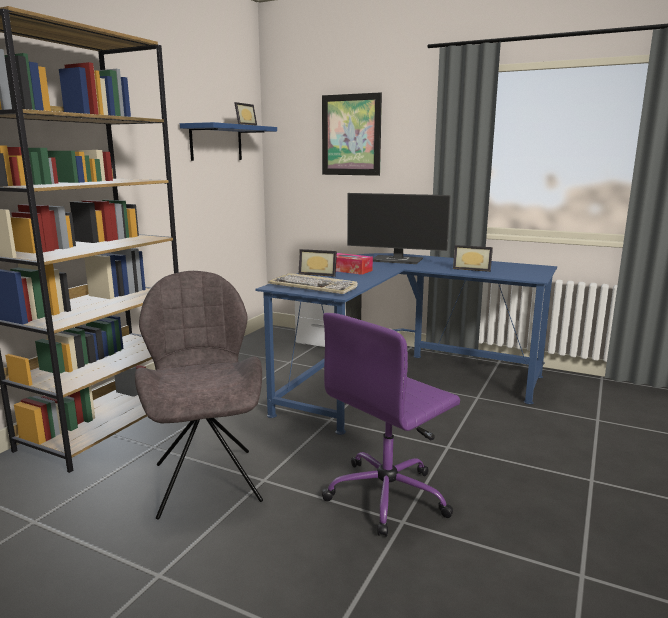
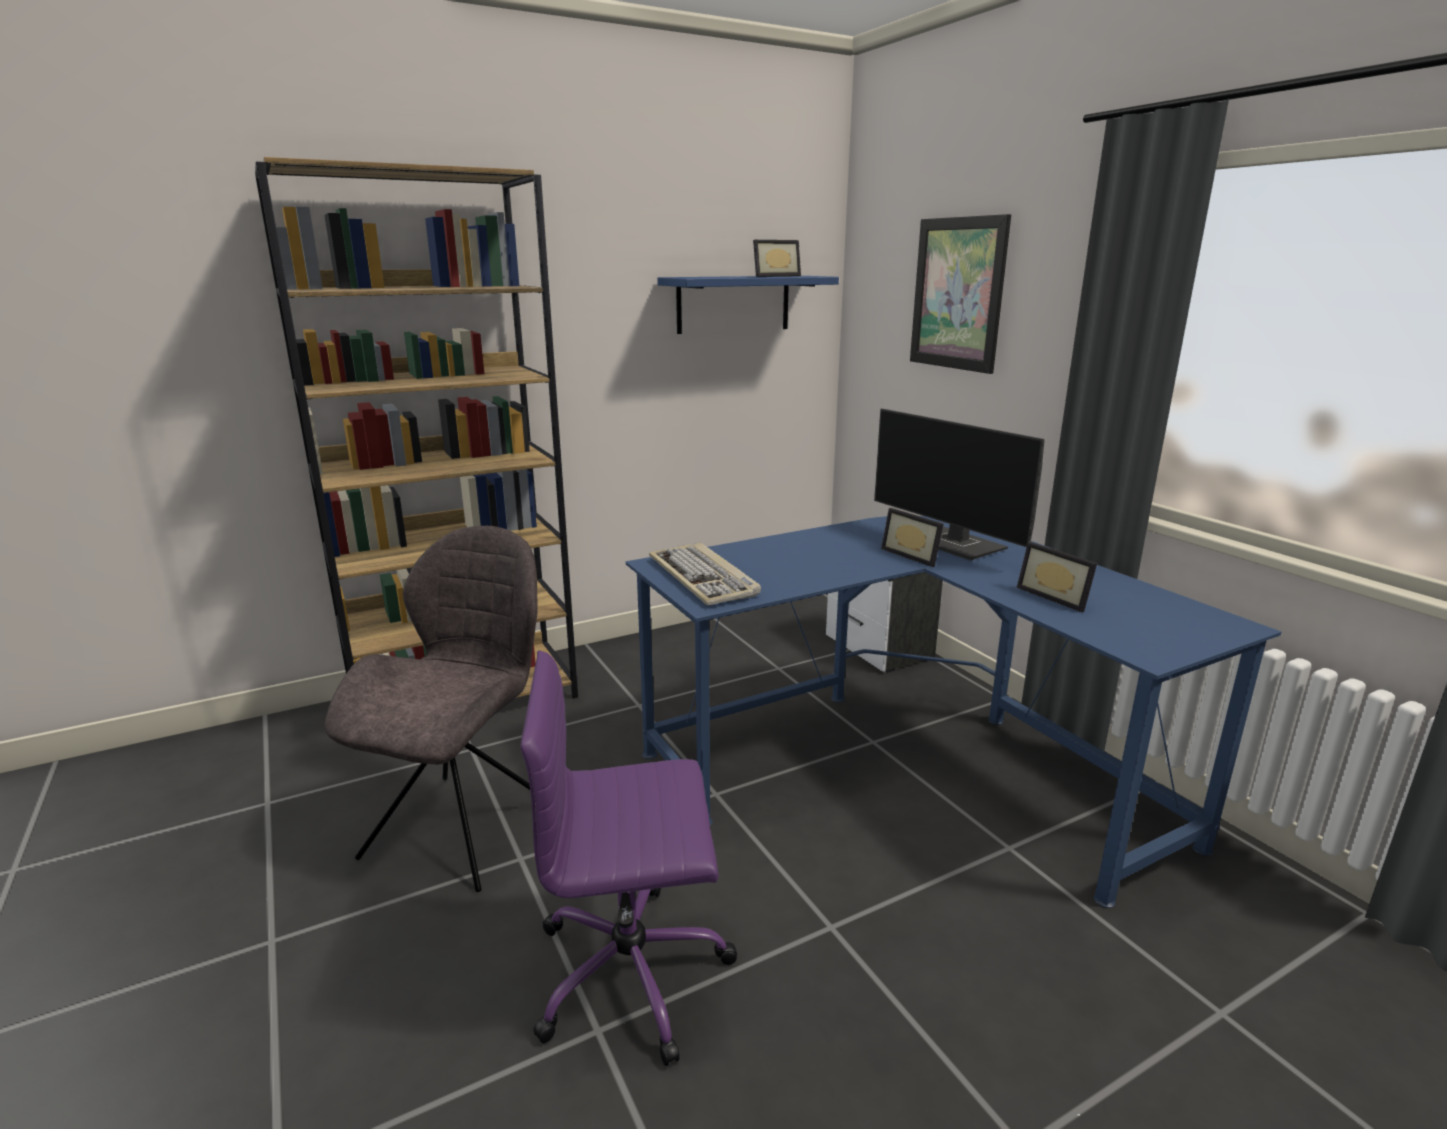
camera: 35 degrees right, 5 degrees up
picture frame [299,249,337,277] -> picture frame moved to [881,508,944,567]
tissue box [336,253,373,275] -> none

